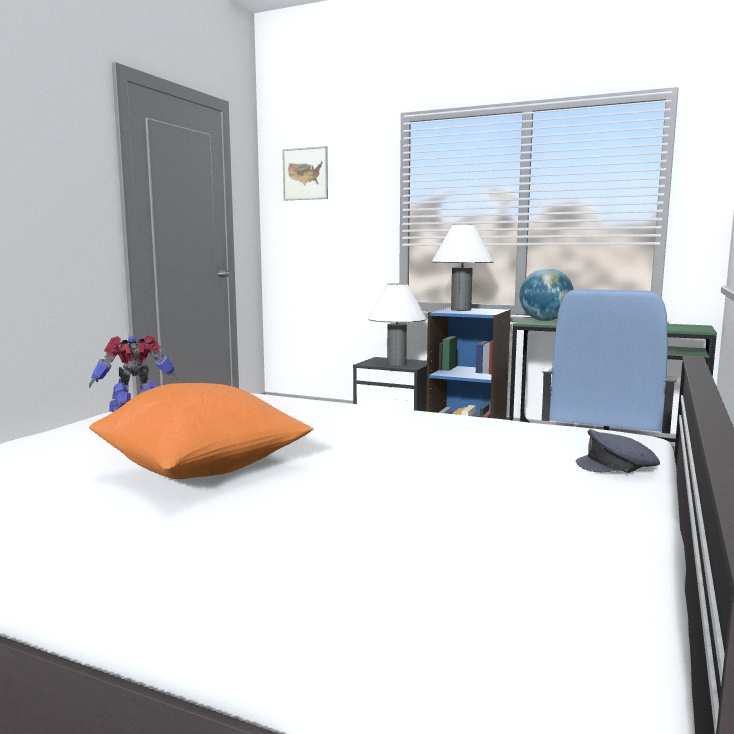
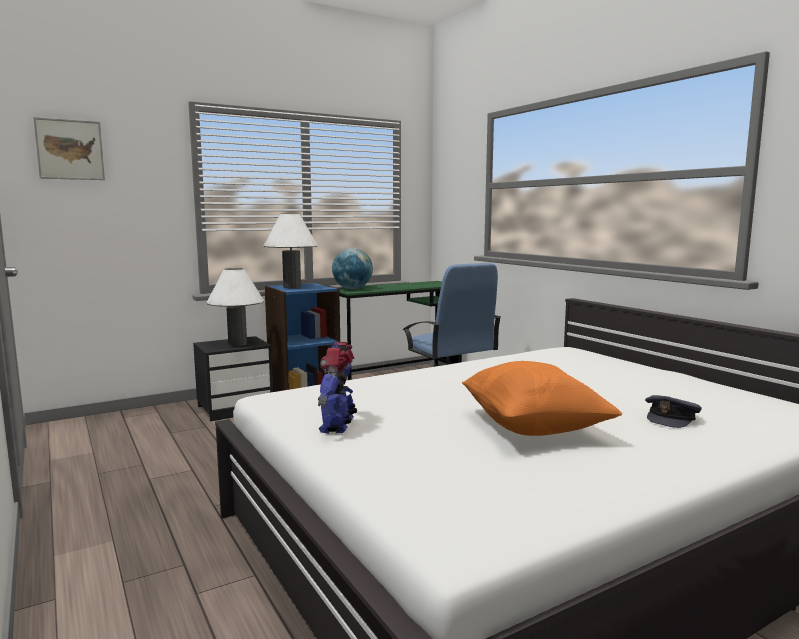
camera: 55 degrees left, 0 degrees up
grey cap [576,429,660,473] -> grey cap moved to [645,395,702,428]

